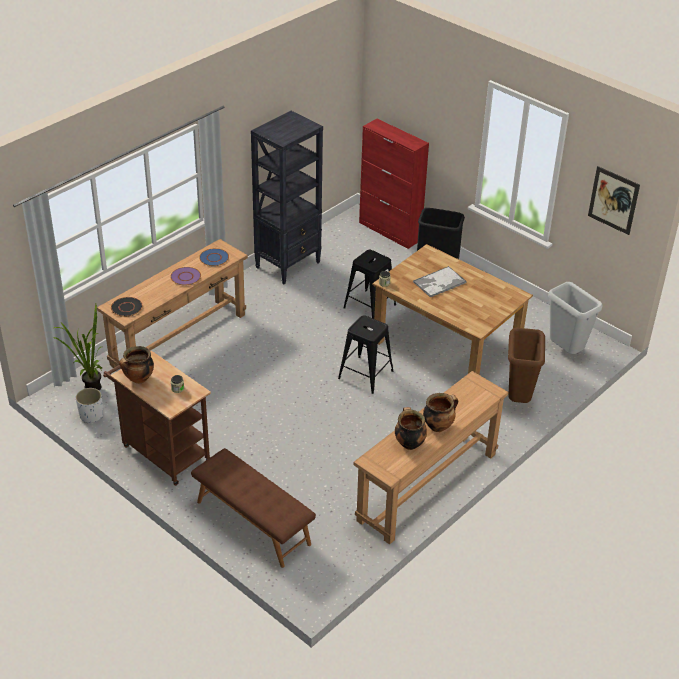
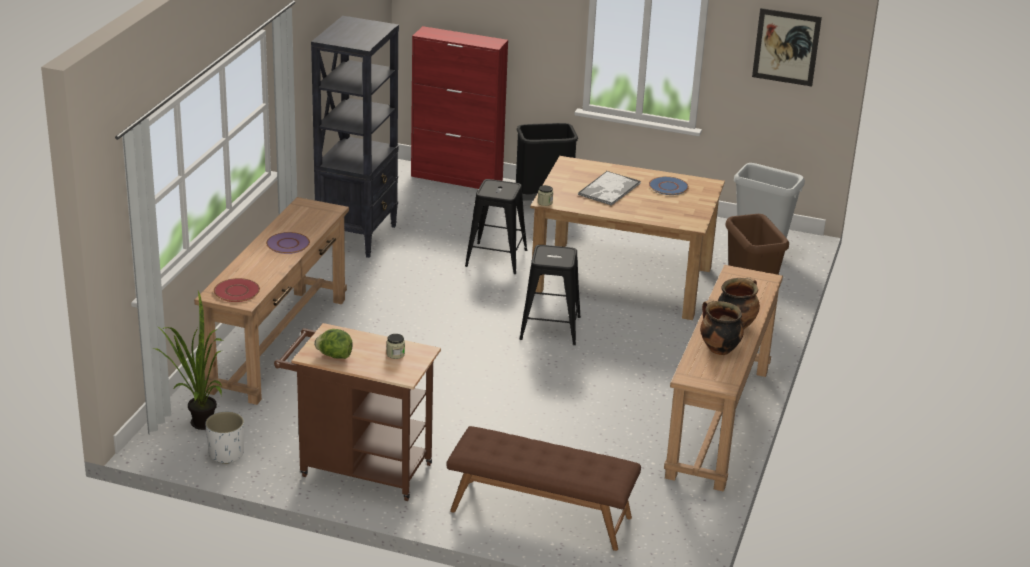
camera: 25 degrees left, 10 degrees down
black plate [111,297,143,317] -> red plate [214,278,260,302]
cooking pot [119,346,154,384] -> lettuce [314,329,353,359]
blue plate [199,248,229,266] -> blue plate moved to [649,176,689,195]

